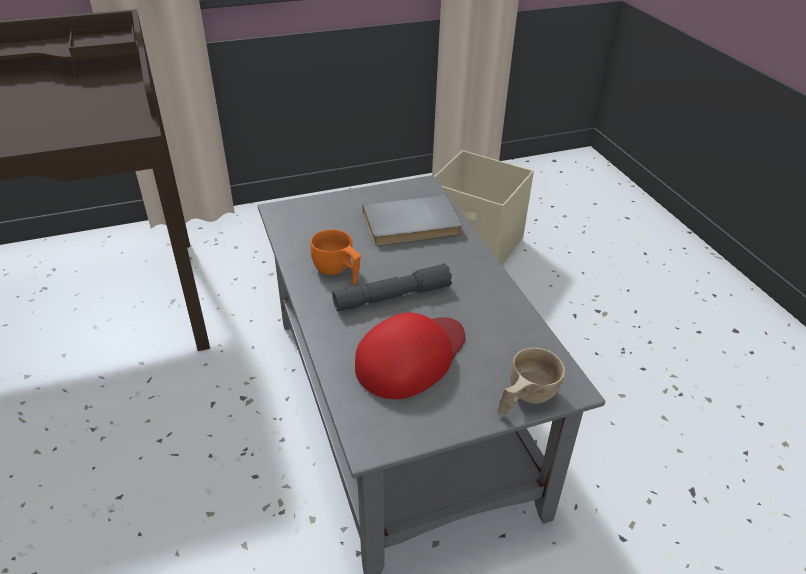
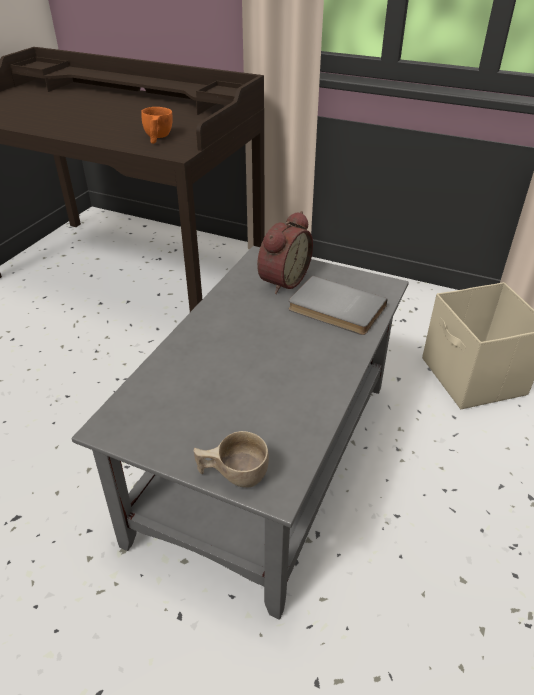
camera: 45 degrees right, 0 degrees up
orange cup [310,229,361,285] -> orange cup moved to [141,107,172,144]
grey flashlight [332,263,452,311] -> none
red cap [355,312,465,399] -> none
none -> alarm clock [257,211,313,294]

